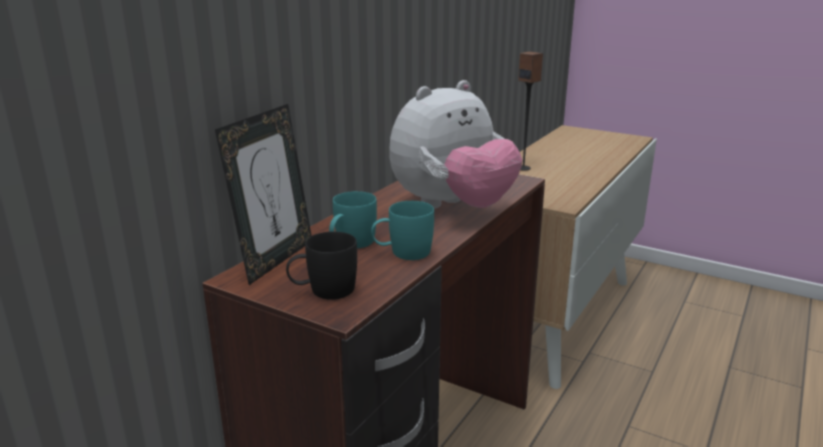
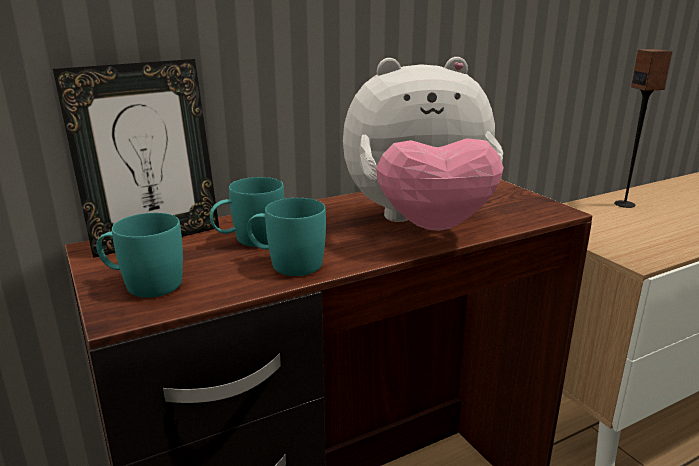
camera: 30 degrees right, 0 degrees up
black mug [286,232,357,300] -> turquoise mug [96,213,183,298]

